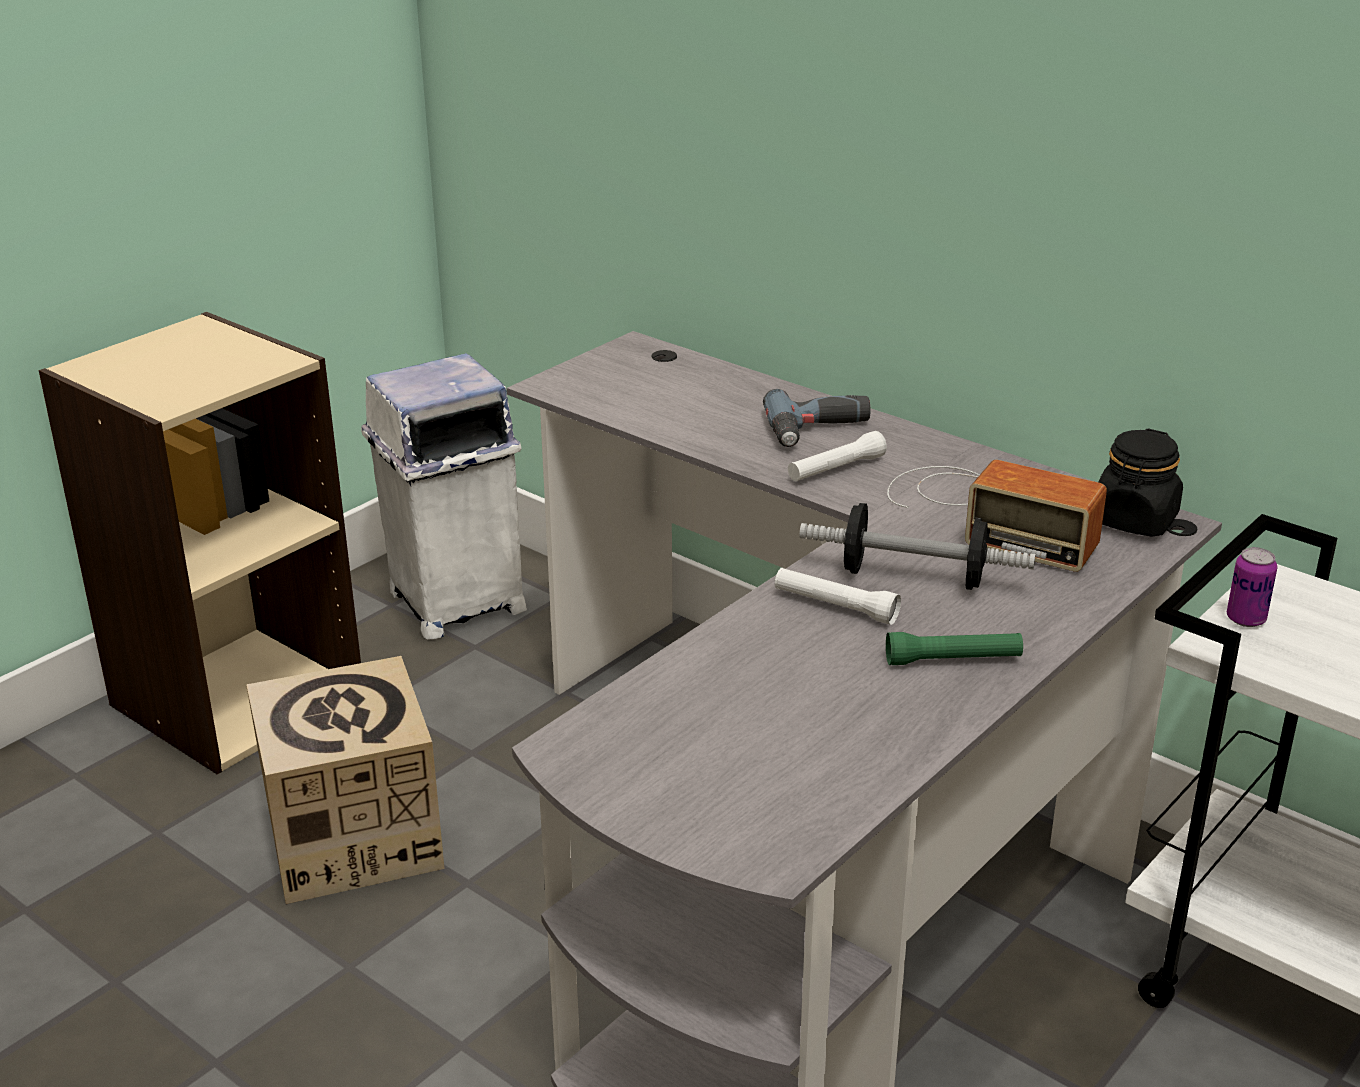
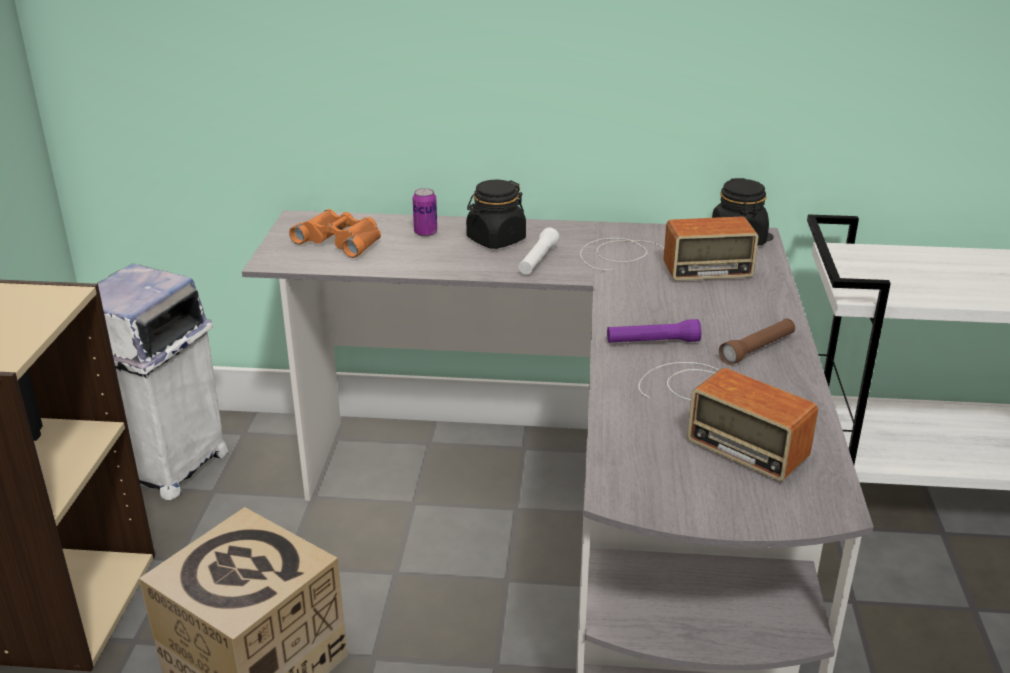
camera: 35 degrees left, 0 degrees up
power drill [763,389,871,447] -> black jar [466,180,526,249]
white flashlight [775,568,901,625] -> purple flashlight [607,319,701,343]
dumbbell [799,503,1036,590] -> none
green flashlight [886,632,1023,665] -> brown flashlight [719,318,795,365]
can [1227,547,1277,627] -> can moved to [413,188,437,237]
none -> orange binoculars [289,209,381,258]
none -> radio [638,362,818,481]

